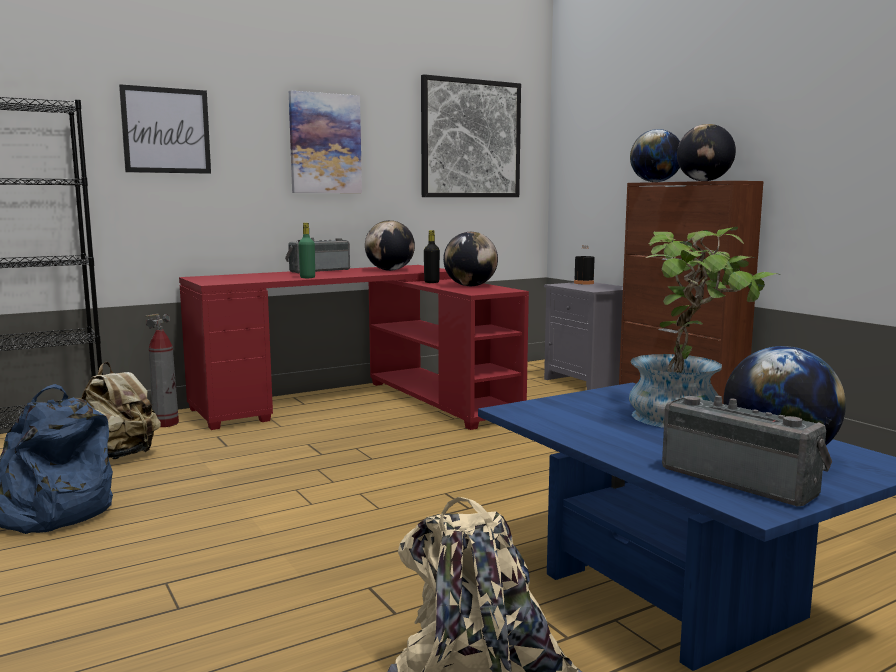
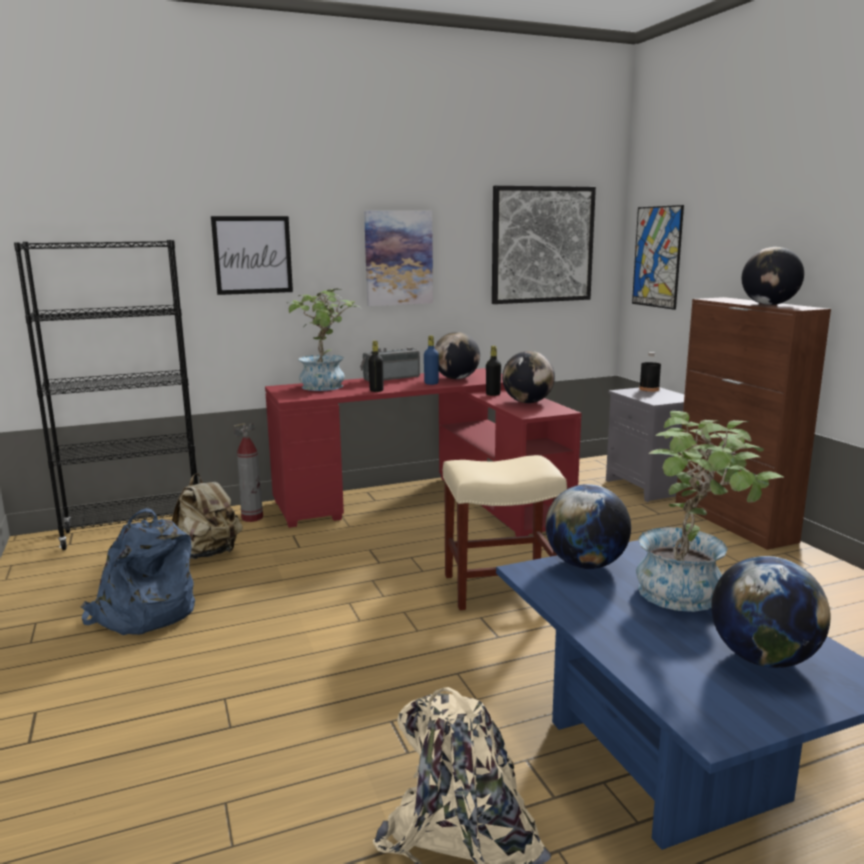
camera: 10 degrees right, 5 degrees up
green bottle [298,223,315,278] -> black bottle [368,341,384,392]
globe [630,129,680,182] -> globe moved to [545,484,631,569]
radio [662,396,832,506] -> none
none -> potted plant [288,289,360,391]
none -> blue bottle [424,335,439,385]
none -> beige stool [443,455,567,610]
none -> picture [632,205,684,310]

